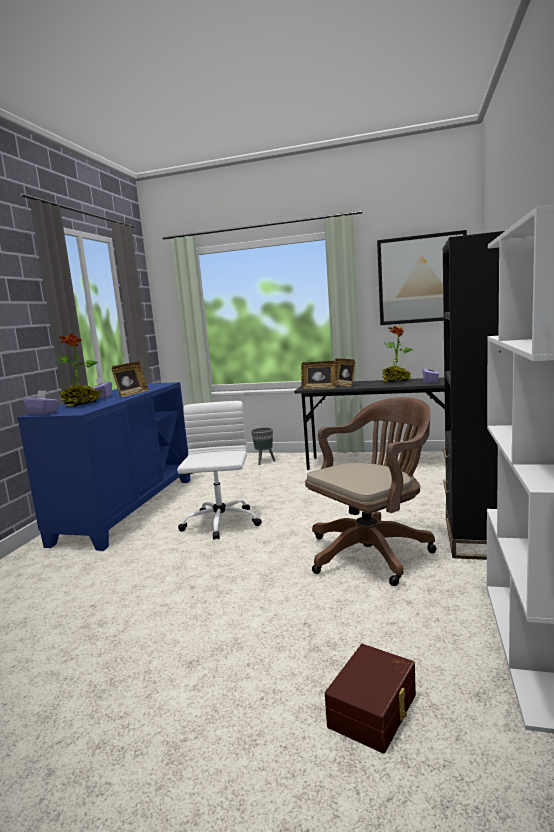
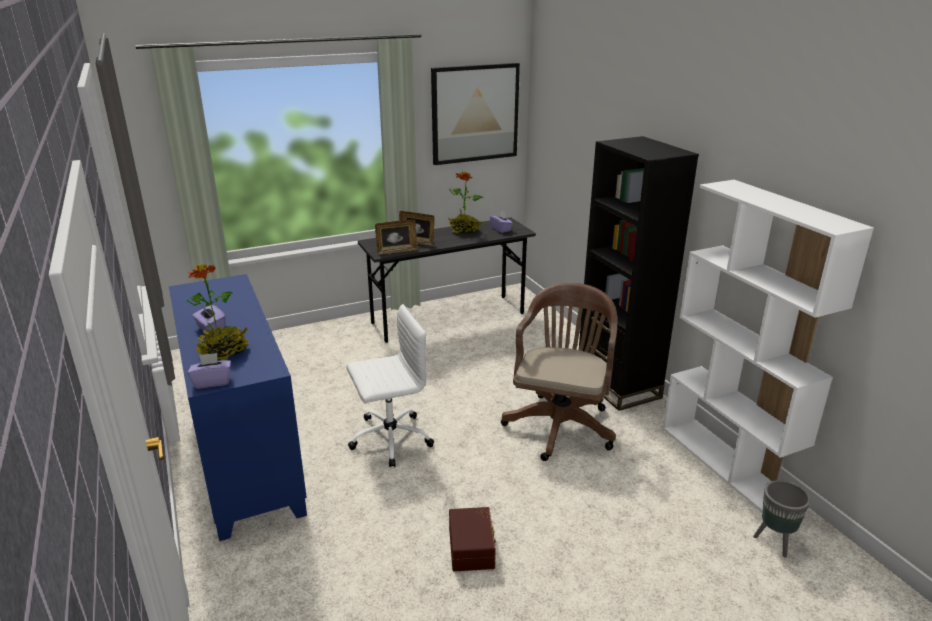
camera: 40 degrees left, 15 degrees up
picture frame [112,361,149,397] -> none
white office chair [177,401,262,540] -> white office chair turned 105 degrees clockwise [347,304,434,467]
grey planter [251,427,275,465] -> grey planter moved to [753,480,811,558]
brown storage box [325,644,416,753] -> brown storage box moved to [449,507,496,572]

